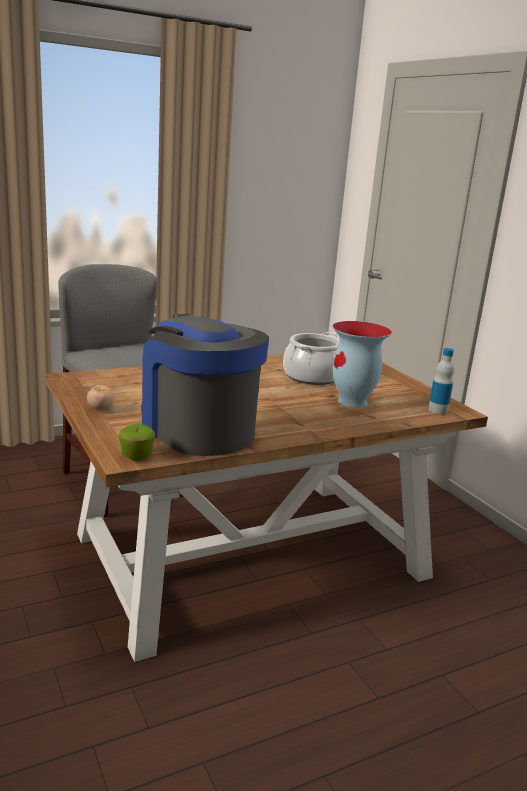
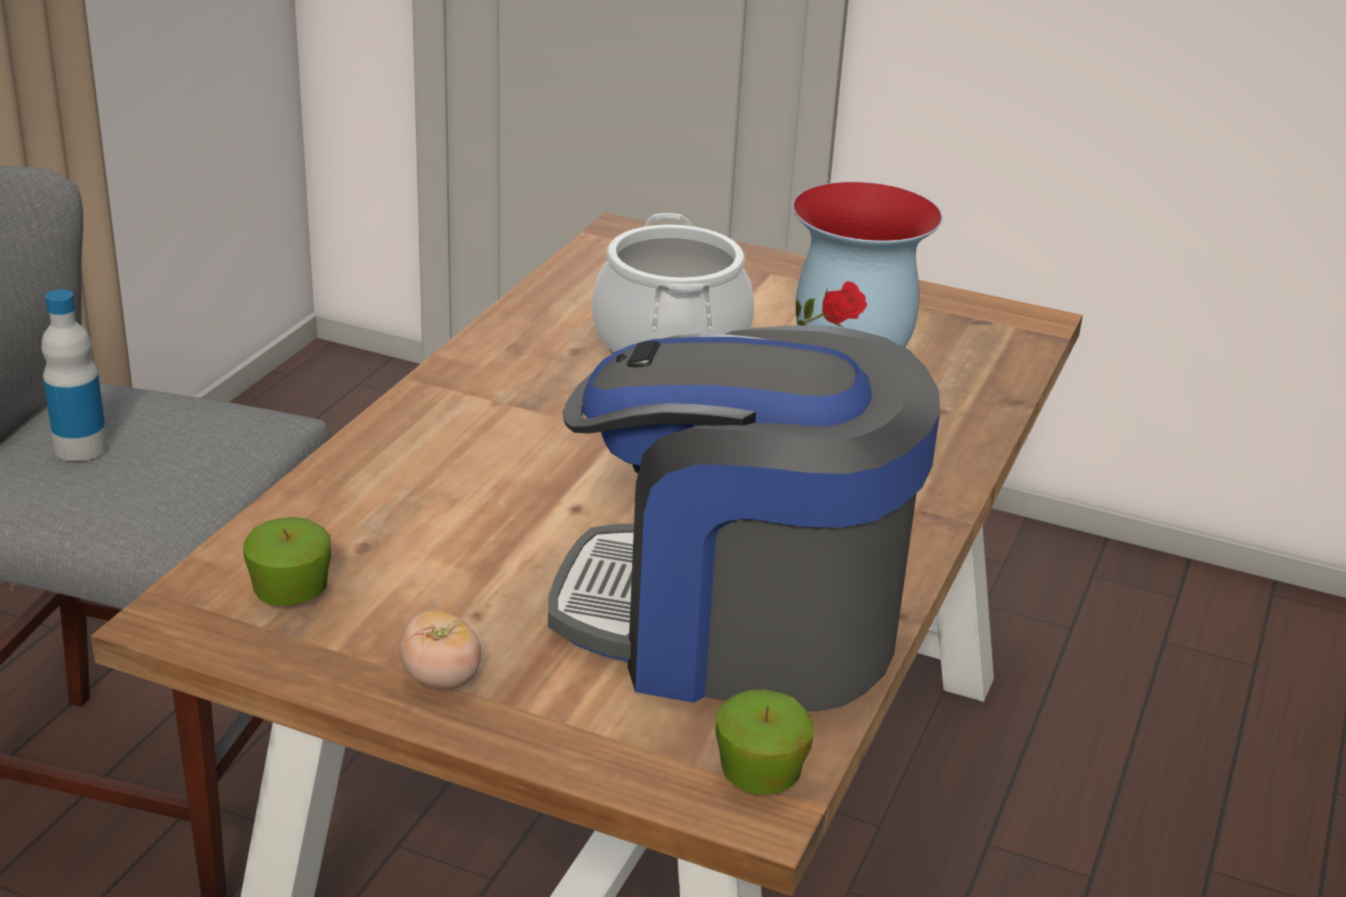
camera: 40 degrees left, 10 degrees up
bottle [428,348,454,414] -> bottle moved to [41,290,108,462]
none -> apple [243,517,331,606]

